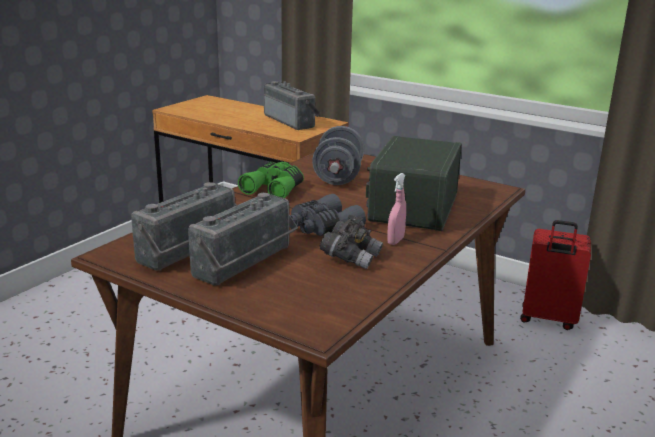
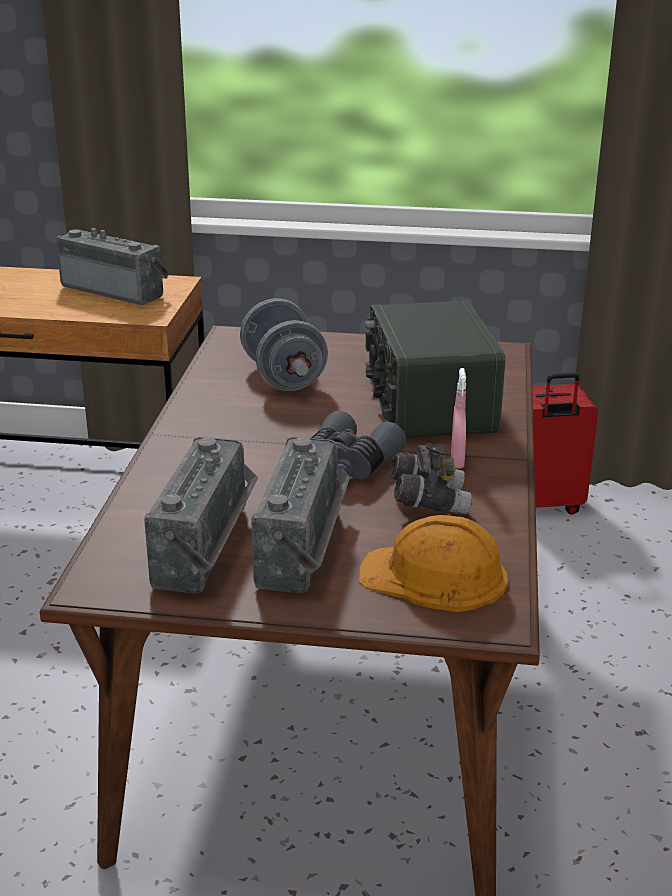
camera: 25 degrees left, 5 degrees up
green binoculars [238,162,304,198] -> none
none -> orange hard hat [359,515,508,612]

